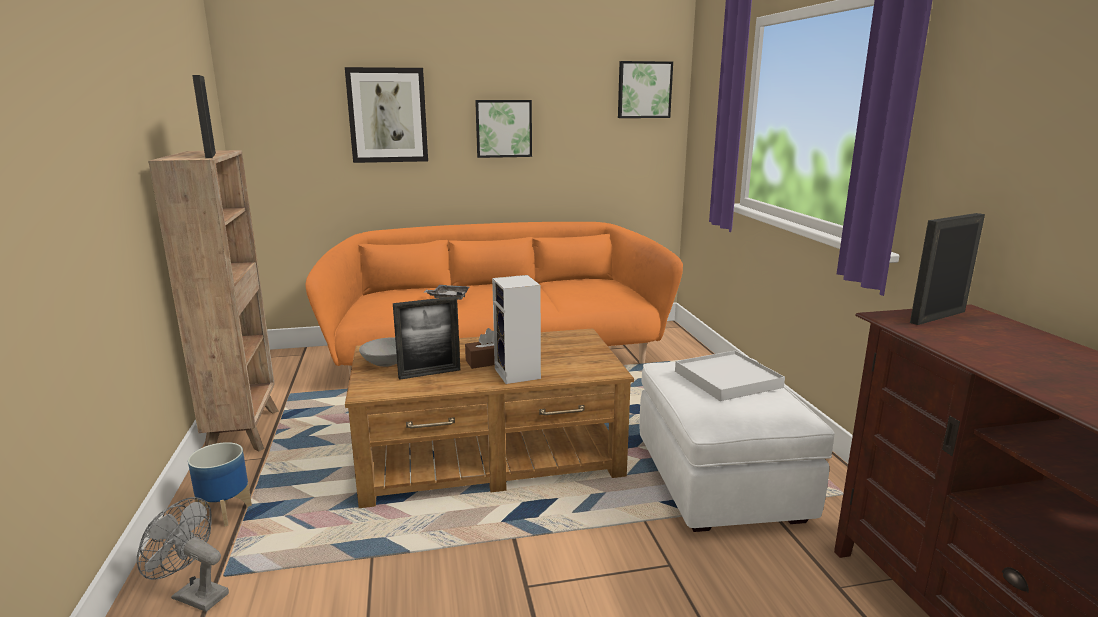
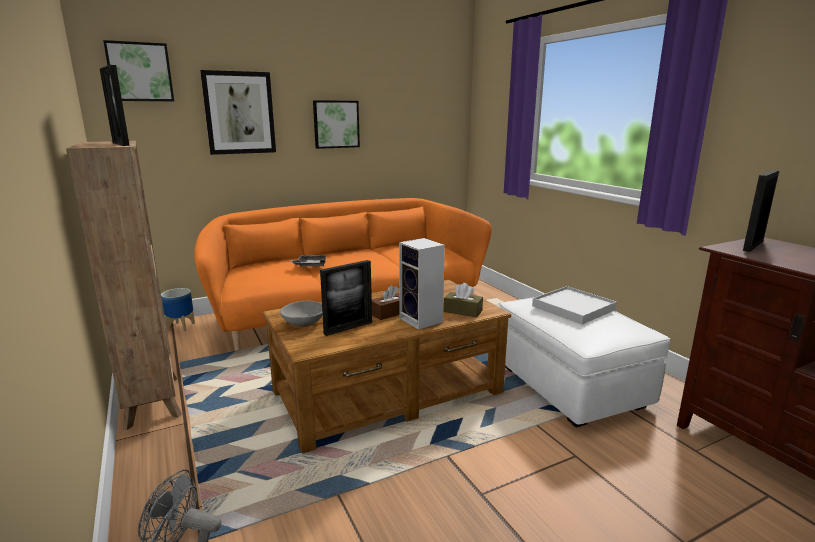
camera: 15 degrees left, 0 degrees up
planter [188,442,252,527] -> planter moved to [161,288,195,331]
picture [618,61,673,118] -> picture moved to [103,40,174,101]
none -> brown tissue box [444,283,483,317]

